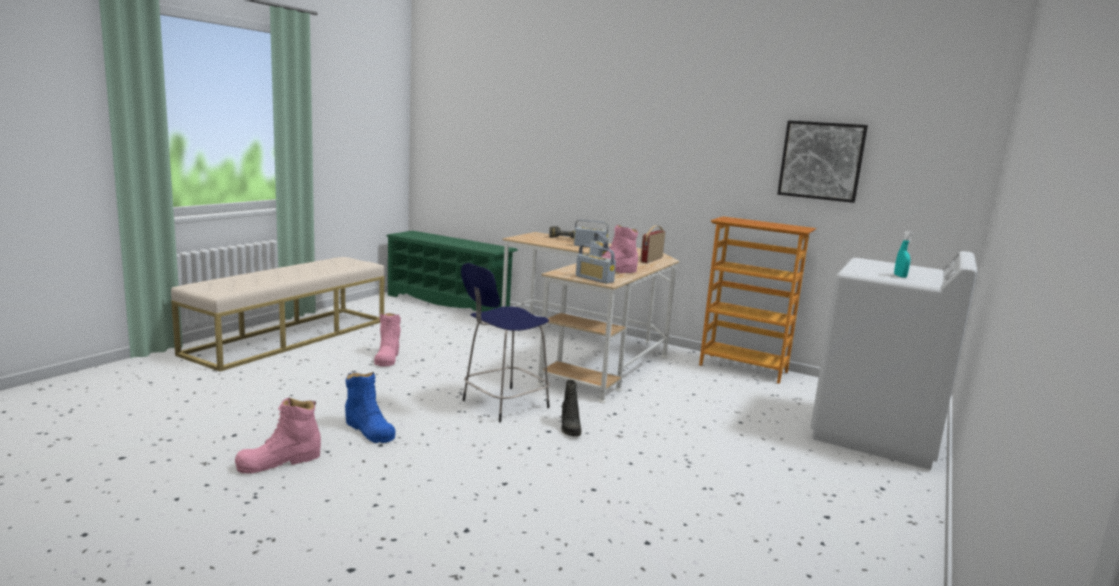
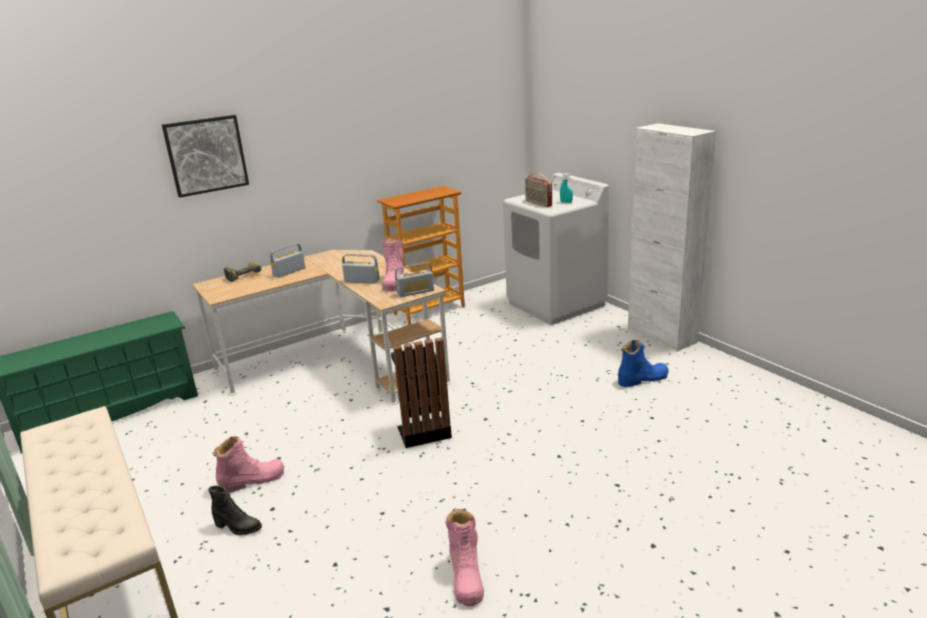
camera: 60 degrees left, 10 degrees up
blue boot [345,372,396,443] -> blue boot moved to [618,340,669,387]
pink boot [374,313,401,367] -> pink boot turned 45 degrees counterclockwise [212,436,284,493]
blue stool [461,263,550,422] -> black trash can [391,337,452,448]
black boot [561,380,581,436] -> black boot moved to [208,486,262,535]
radio [640,226,665,263] -> radio moved to [525,173,552,207]
picture [777,120,868,203] -> picture moved to [162,115,249,198]
none -> white cabinet [628,123,716,351]

